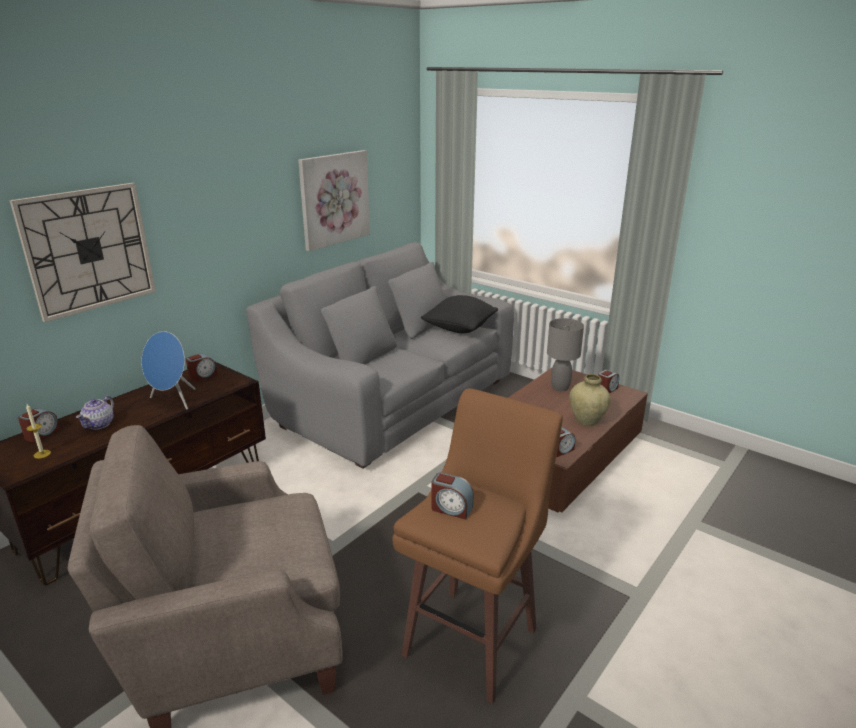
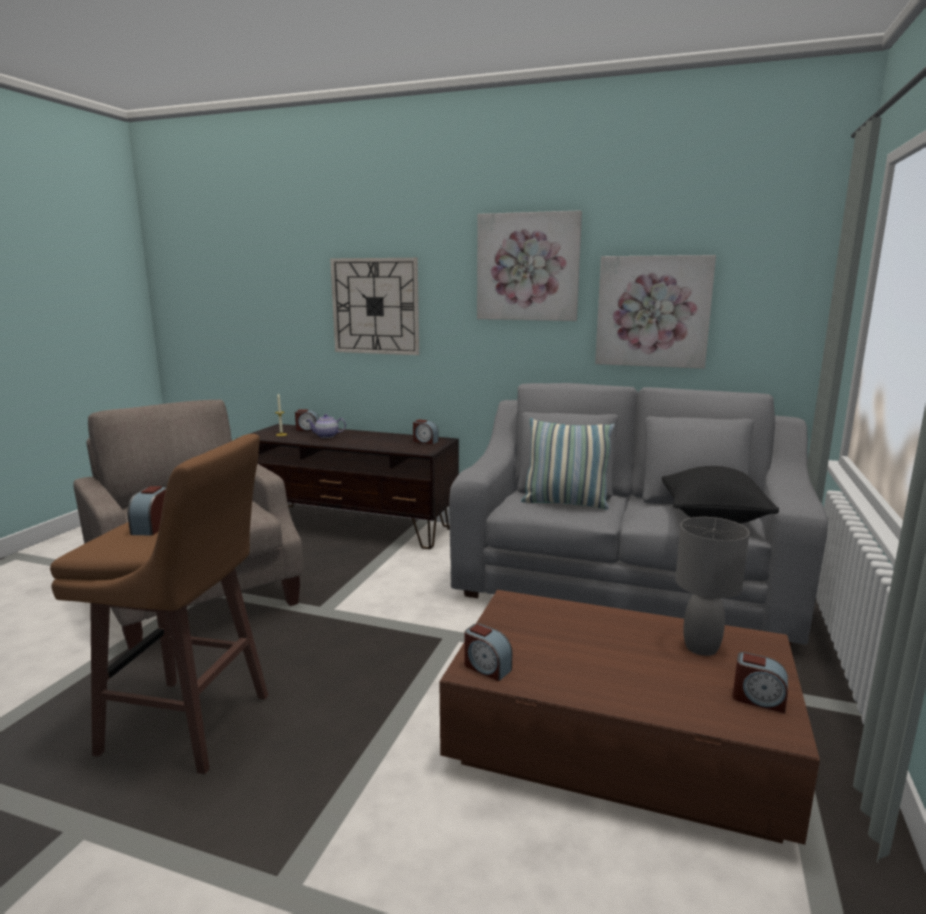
camera: 70 degrees right, 10 degrees down
blue speaker [142,331,195,410] -> none
beige vase [569,374,611,426] -> none
none -> picture [477,210,582,321]
none -> pillow [521,418,615,509]

